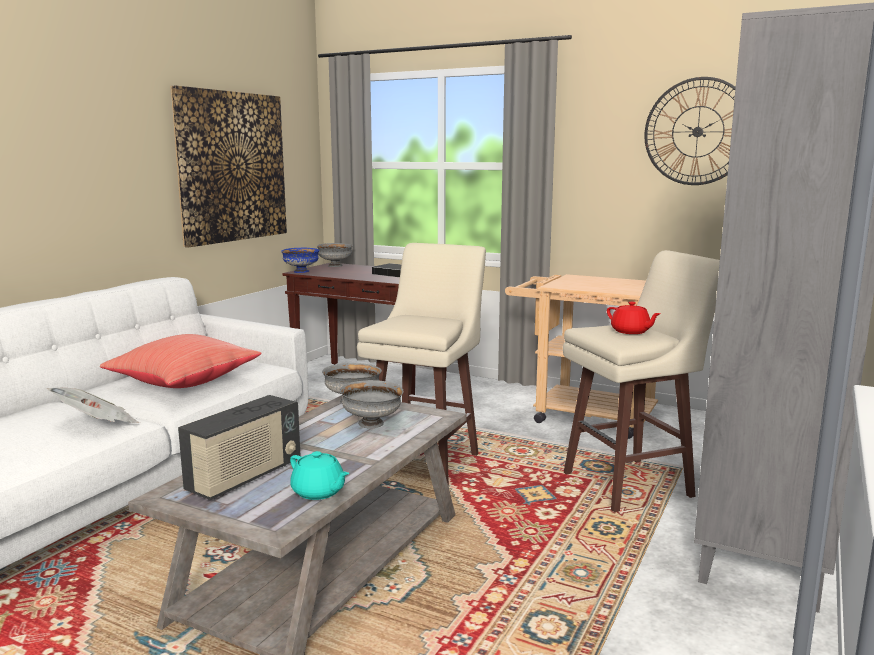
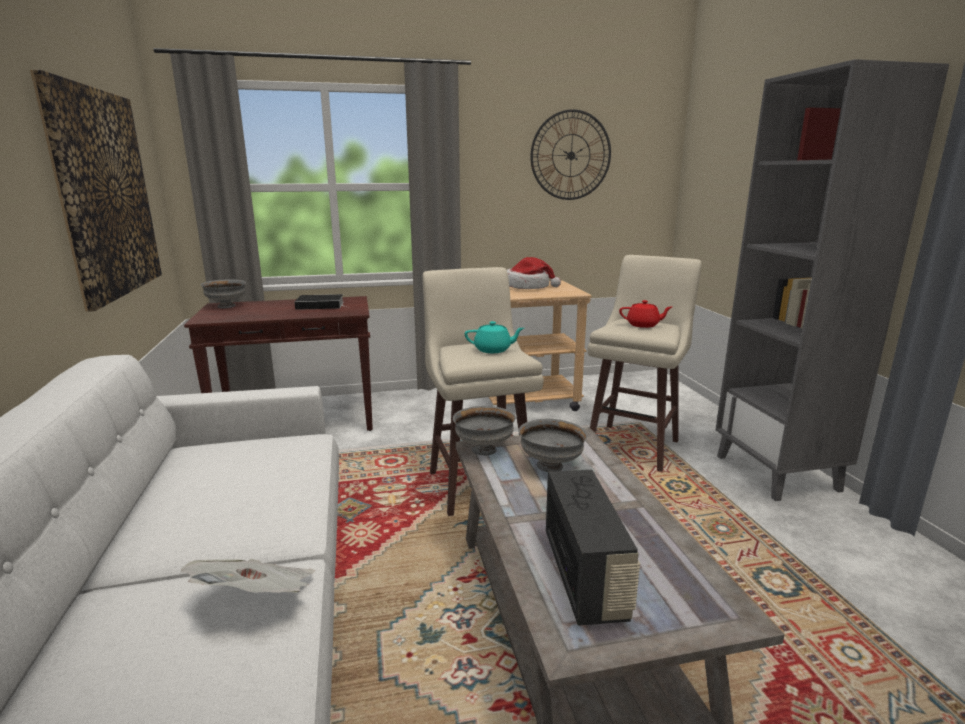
camera: 40 degrees left, 5 degrees up
red pillow [100,334,262,388] -> none
blue bowl [281,248,320,273] -> none
turquoise teapot [290,451,349,500] -> turquoise teapot moved to [465,321,524,353]
none -> hat [507,257,561,289]

